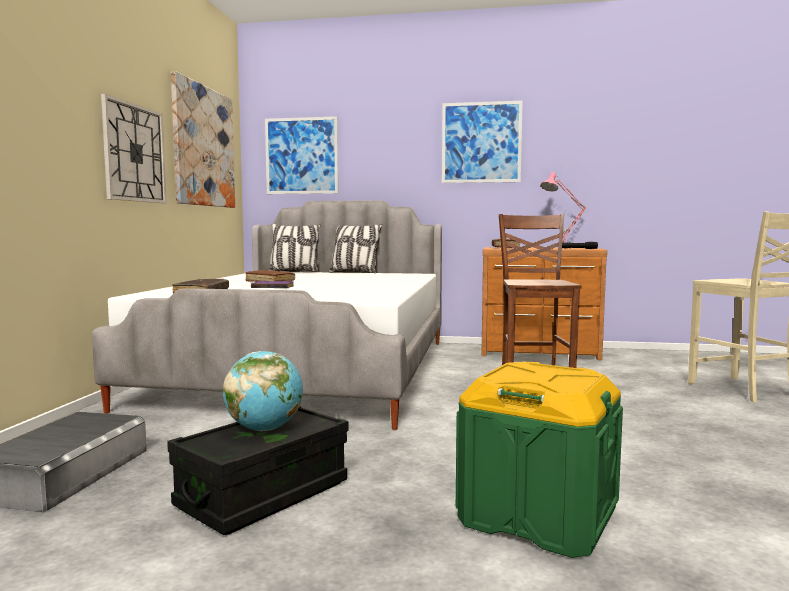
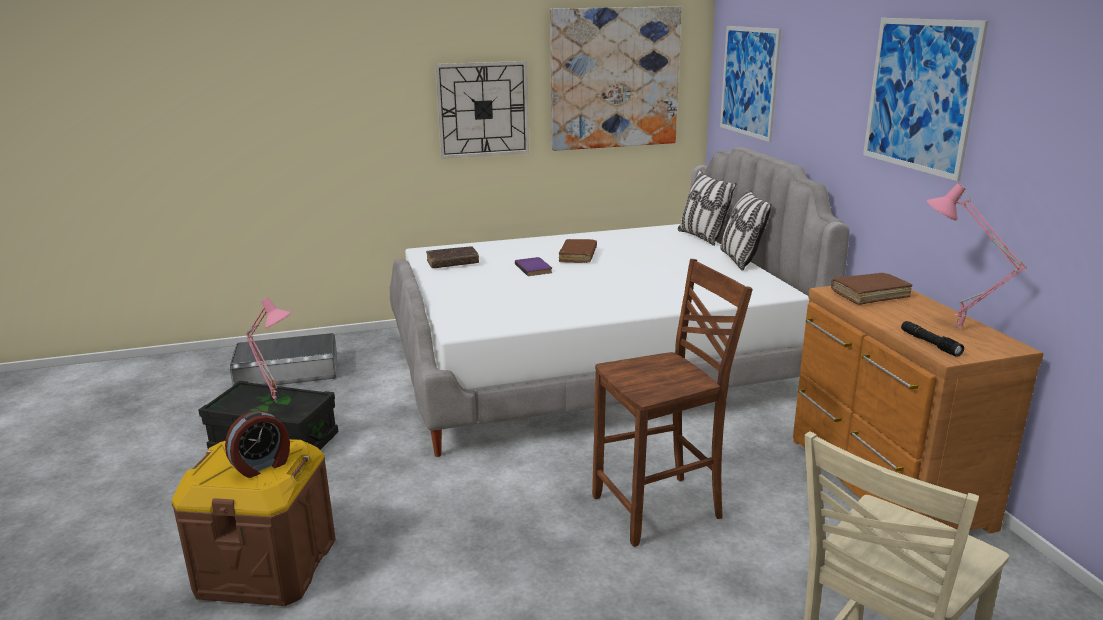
camera: 65 degrees right, 15 degrees up
globe [223,351,303,431] -> pink table lamp [246,298,291,402]
green storage box [456,362,623,558] -> brown storage box [172,439,336,606]
none -> alarm clock [225,410,290,478]

